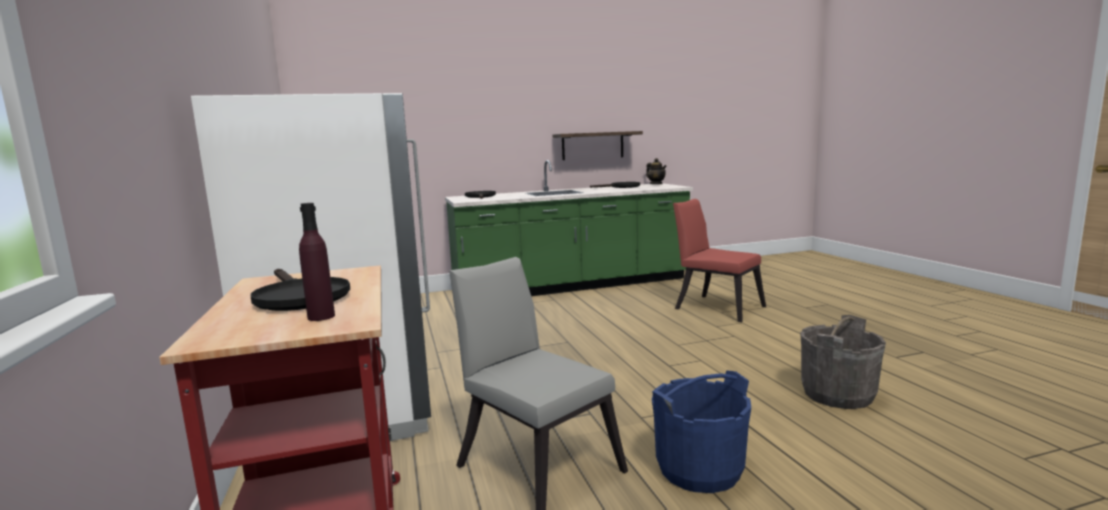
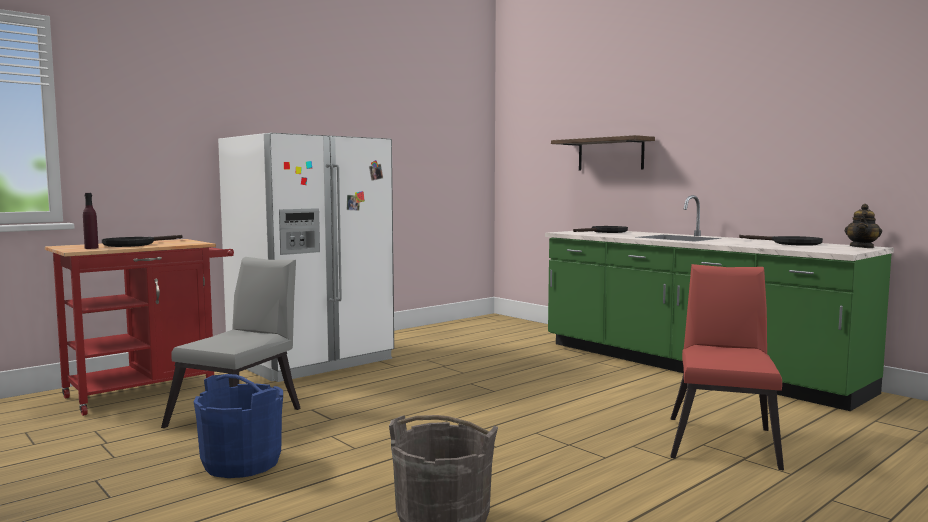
camera: 65 degrees right, 5 degrees down
shelf [552,131,643,160] -> shelf moved to [551,135,655,171]

